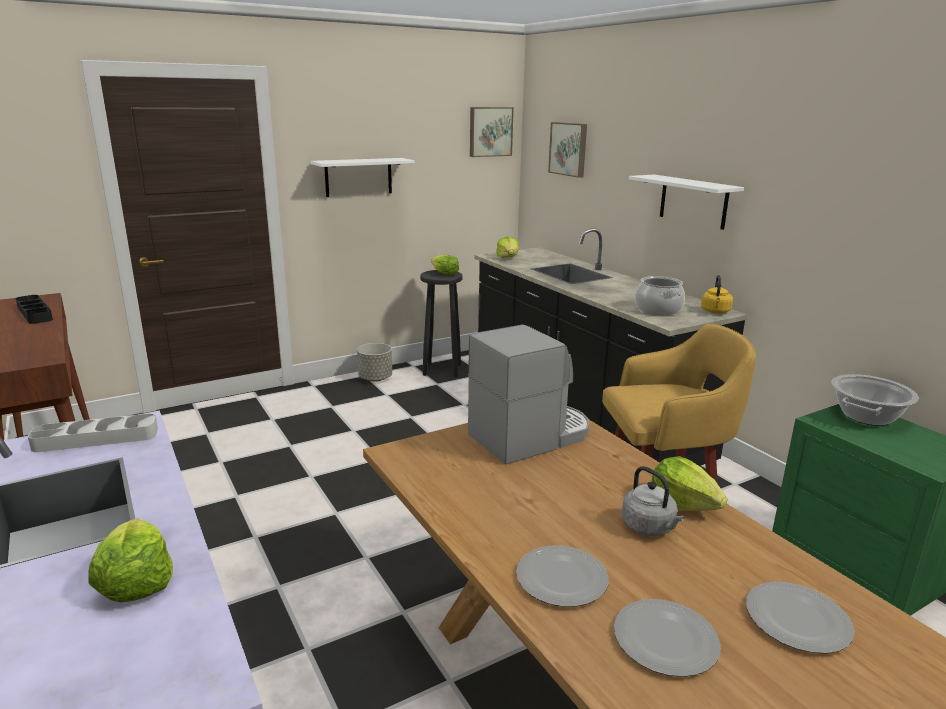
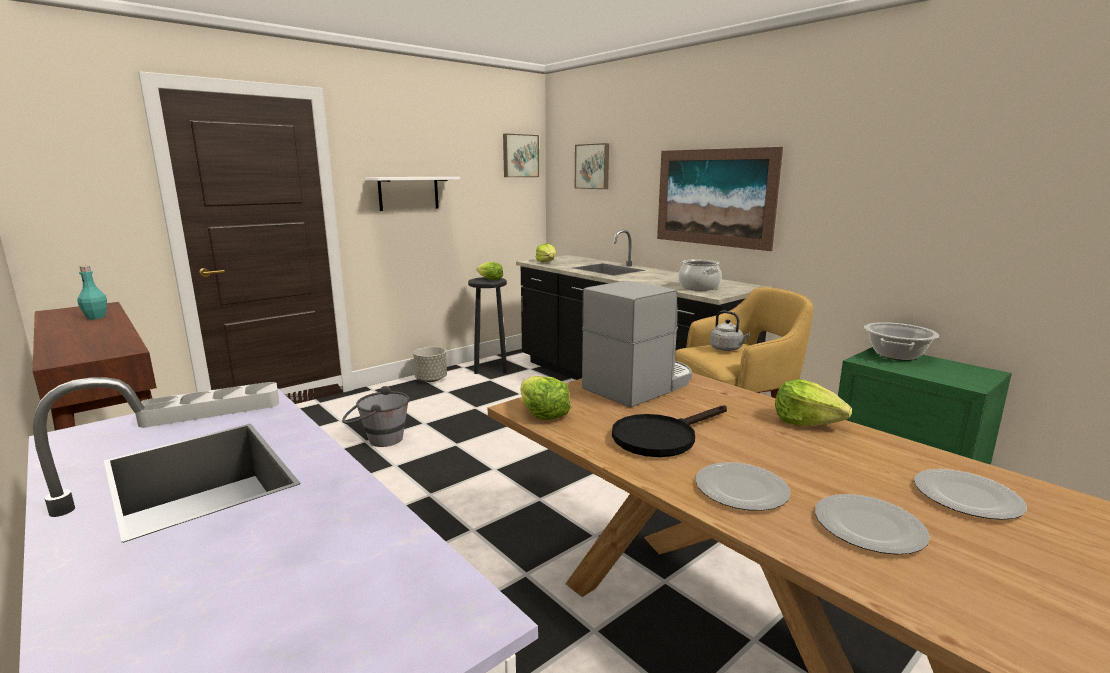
camera: 10 degrees left, 5 degrees down
black tray [15,295,53,324] -> turquoise bottle [77,266,107,319]
lettuce [88,519,173,602] -> lettuce moved to [520,376,571,420]
grey kettle [622,466,685,536] -> grey kettle moved to [710,310,750,351]
white shelf [629,175,744,230] -> picture [657,147,783,251]
yellow kettle [701,275,733,314] -> none
none -> grey bucket [342,386,410,447]
none -> black frying pan [612,405,727,457]

